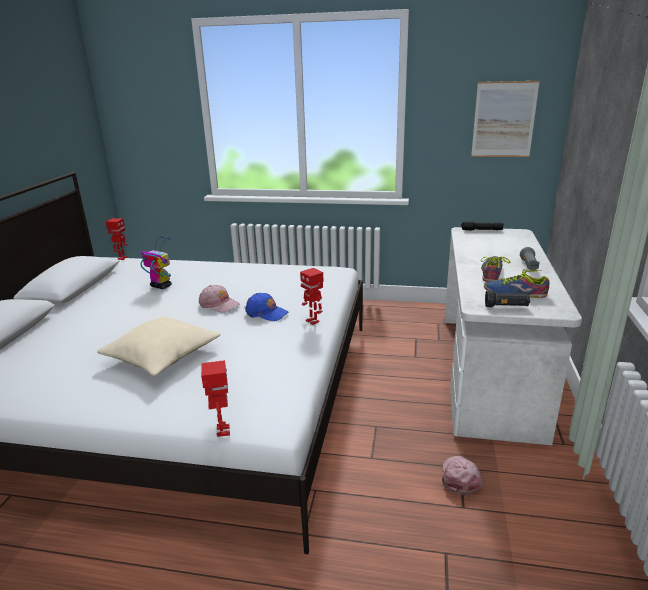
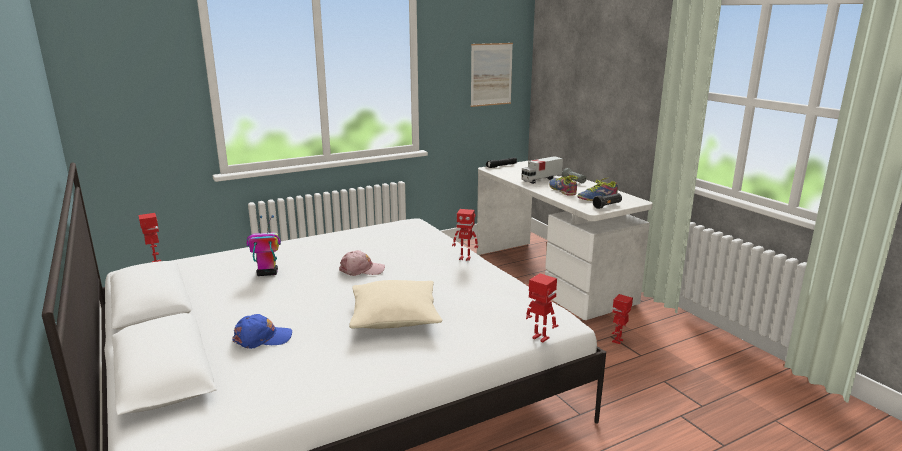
camera: 40 degrees left, 5 degrees down
blue cap [244,293,288,321] -> blue cap moved to [232,314,292,349]
pink cap [442,456,484,496] -> toy robot [612,294,633,344]
none -> toy truck [521,156,563,184]

